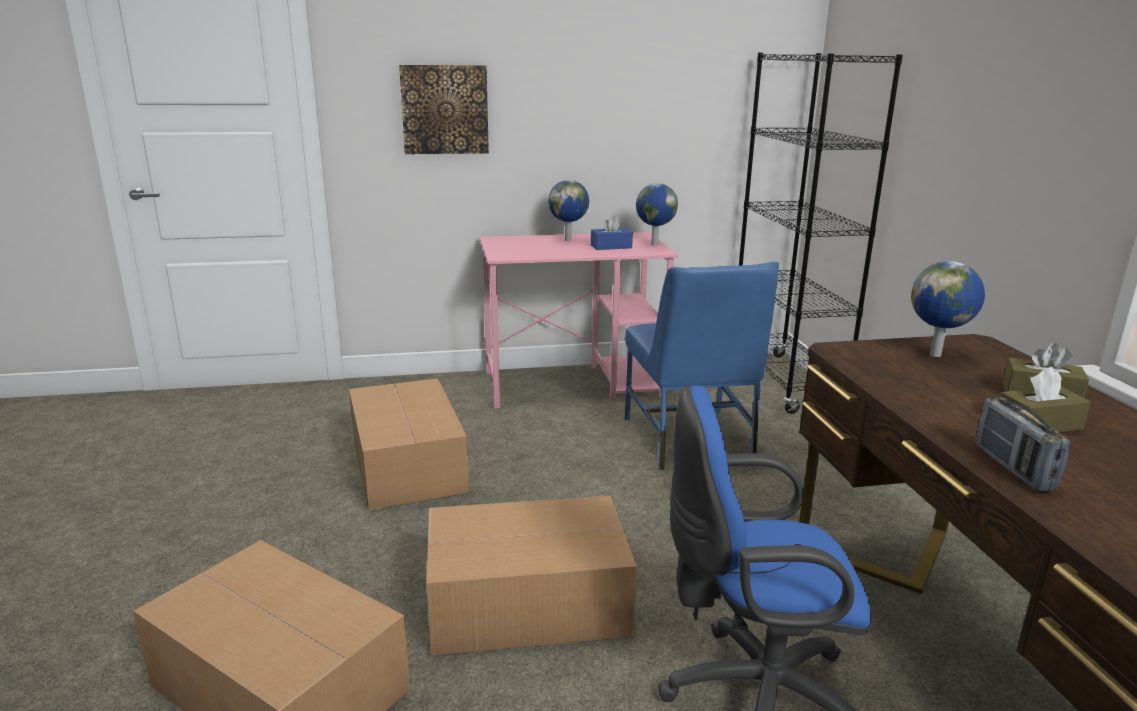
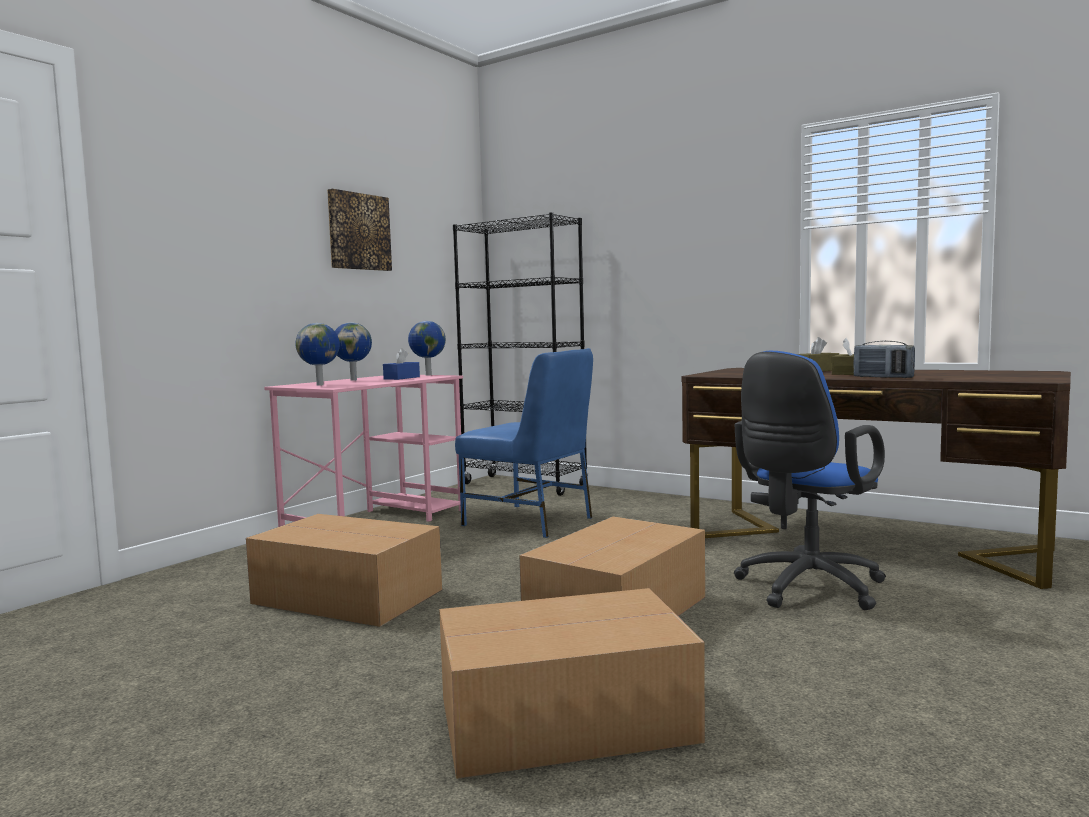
camera: 45 degrees left, 15 degrees down
picture [399,65,489,154] -> picture moved to [327,189,392,271]
globe [911,261,985,357] -> globe moved to [295,323,340,386]

